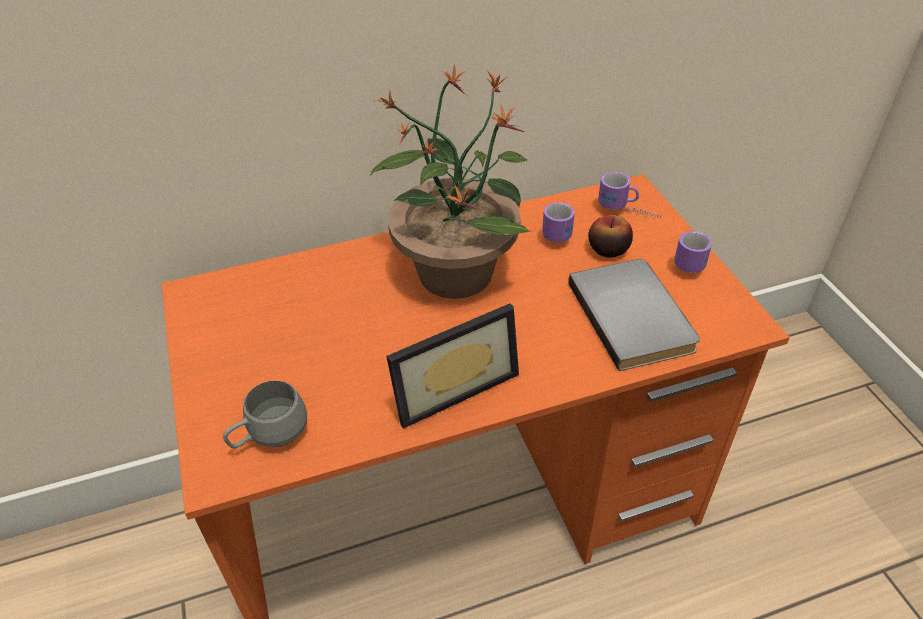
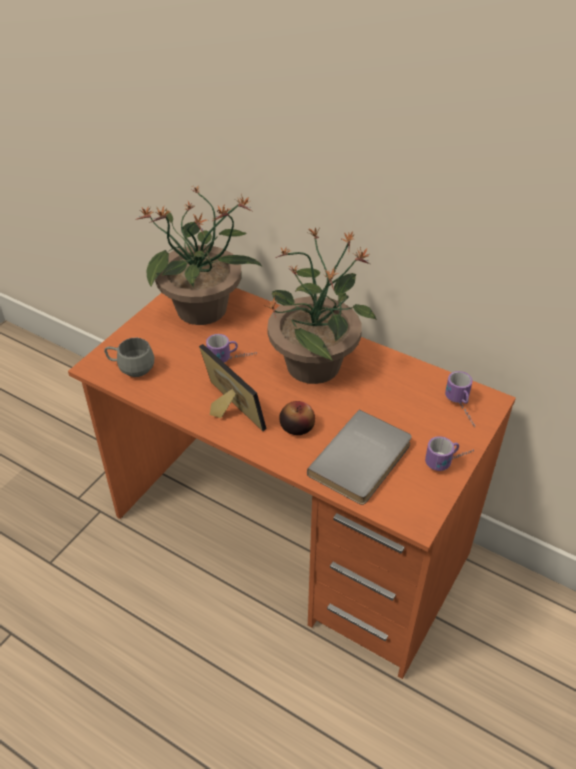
camera: 50 degrees right, 0 degrees up
picture frame [386,303,519,428] -> picture frame turned 150 degrees counterclockwise [199,344,266,431]
mug [542,203,575,242] -> mug moved to [206,334,257,362]
apple [588,215,633,257] -> apple moved to [279,401,315,435]
none -> potted plant [135,185,262,325]

